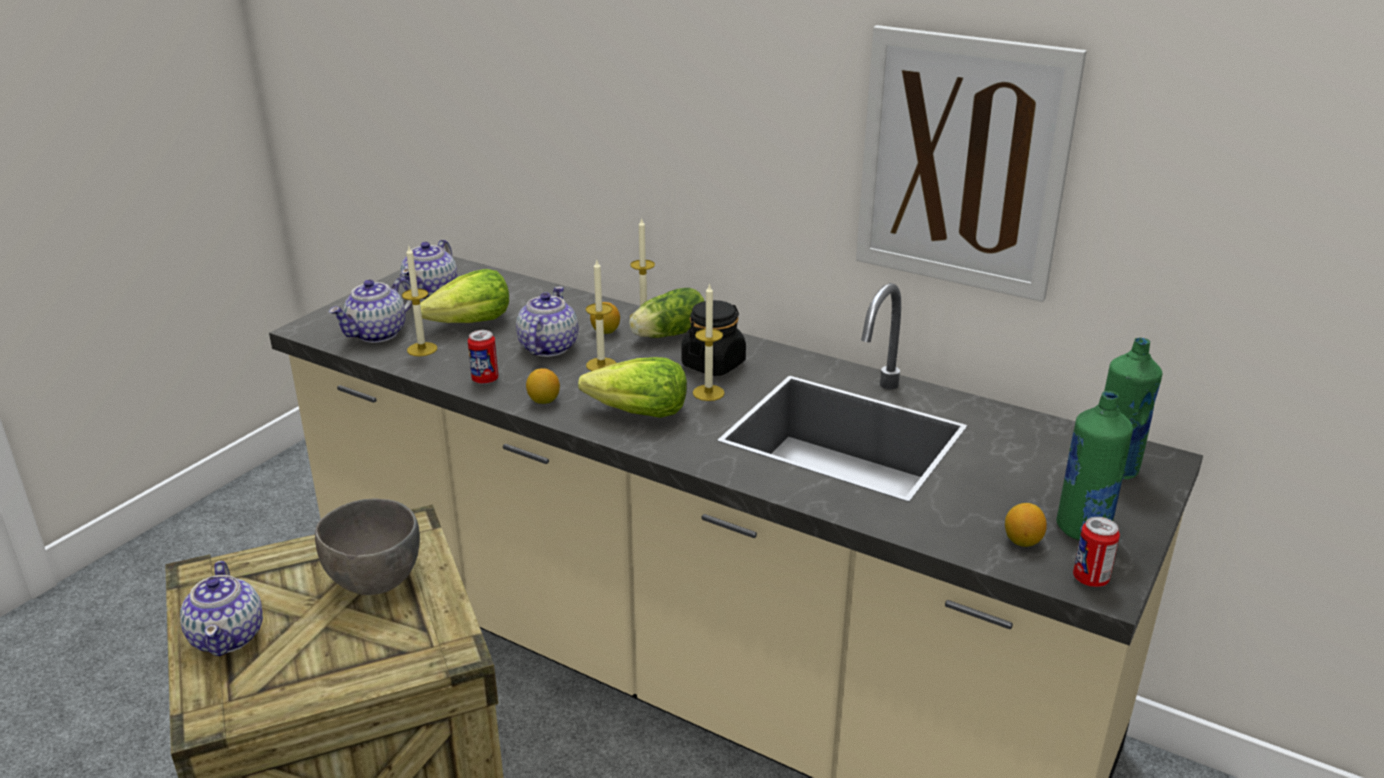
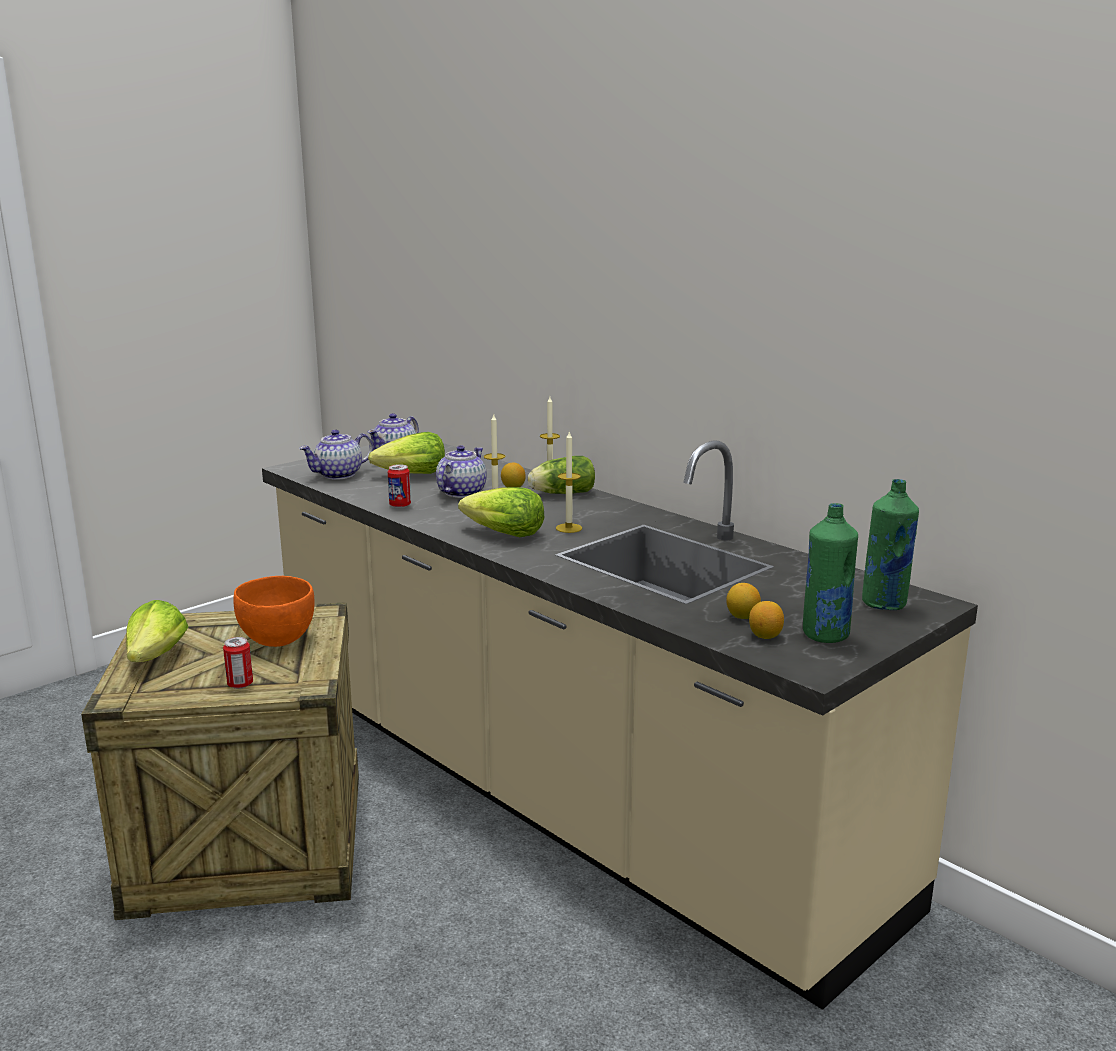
camera: 15 degrees right, 10 degrees down
teapot [180,561,263,656] -> lettuce [126,600,188,662]
grey bowl [315,498,420,595] -> orange bowl [233,576,314,647]
candle [402,247,437,356] -> none
lemon [526,368,560,404] -> lemon moved to [726,583,761,619]
black jar [681,300,746,376] -> none
picture [856,25,1087,302] -> none
can [1073,517,1120,587] -> can moved to [223,637,253,689]

